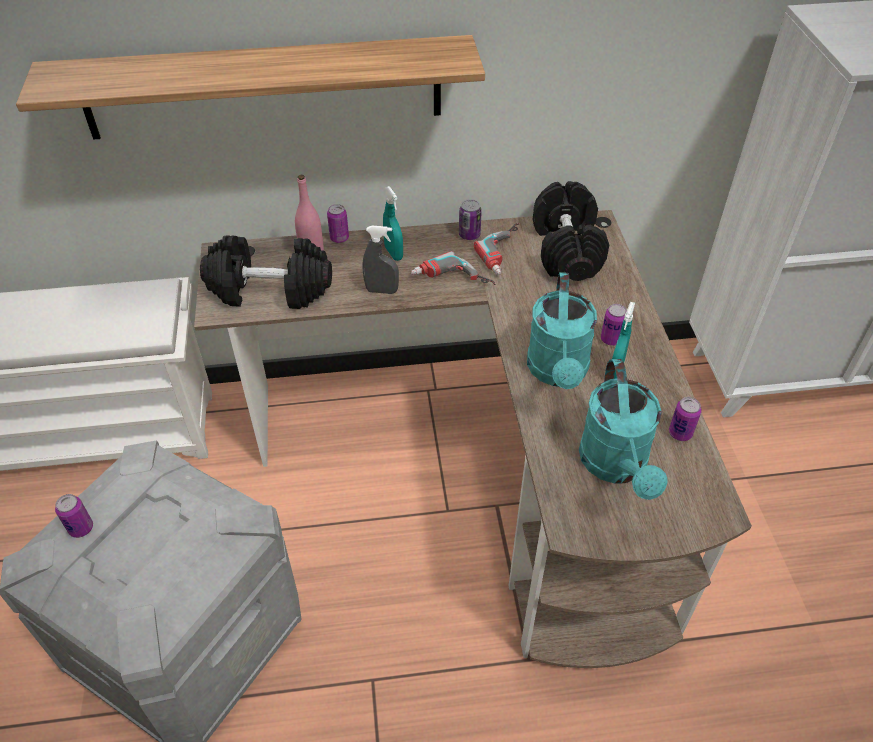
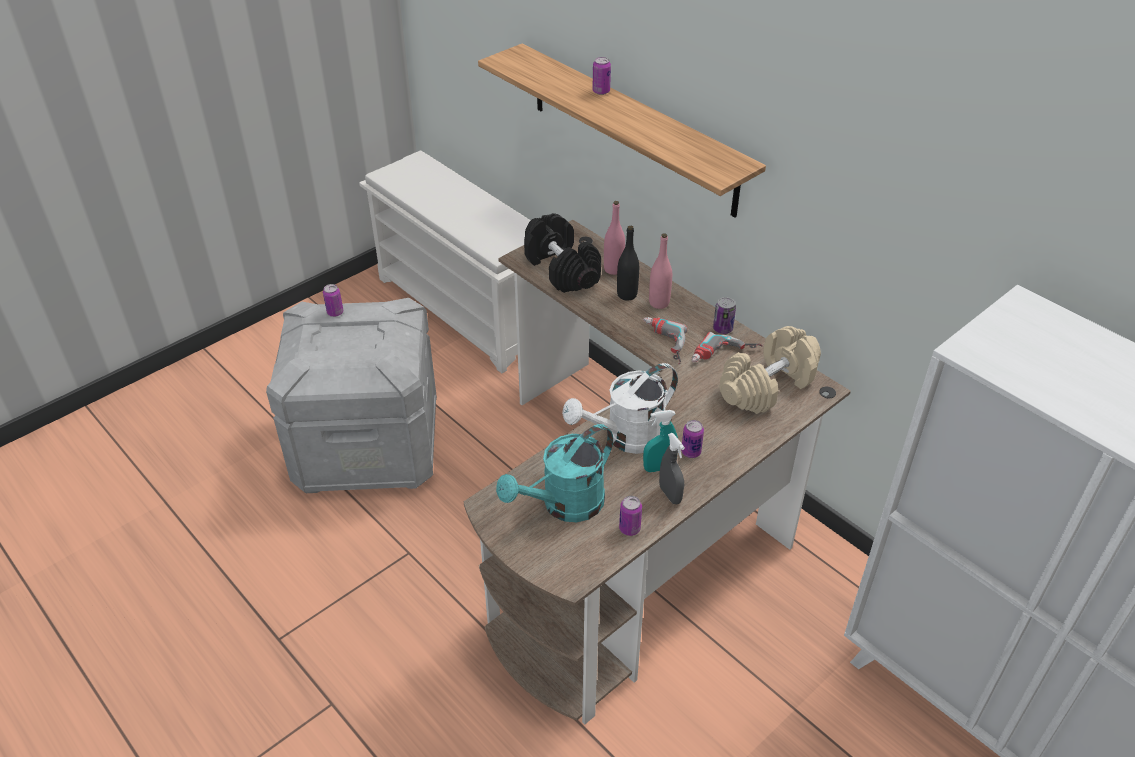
camera: 55 degrees right, 5 degrees down
can [327,204,349,243] -> can moved to [592,57,611,95]
grey spray bottle [363,226,399,294] -> grey spray bottle moved to [659,433,685,505]
turquoise spray bottle [383,186,403,261] -> pink bottle [649,233,672,309]
turquoise watering can [527,272,597,389] -> white watering can [562,363,678,454]
black dumbbell [533,181,609,281] -> beige dumbbell [720,326,821,414]
none -> black bottle [617,226,639,300]

